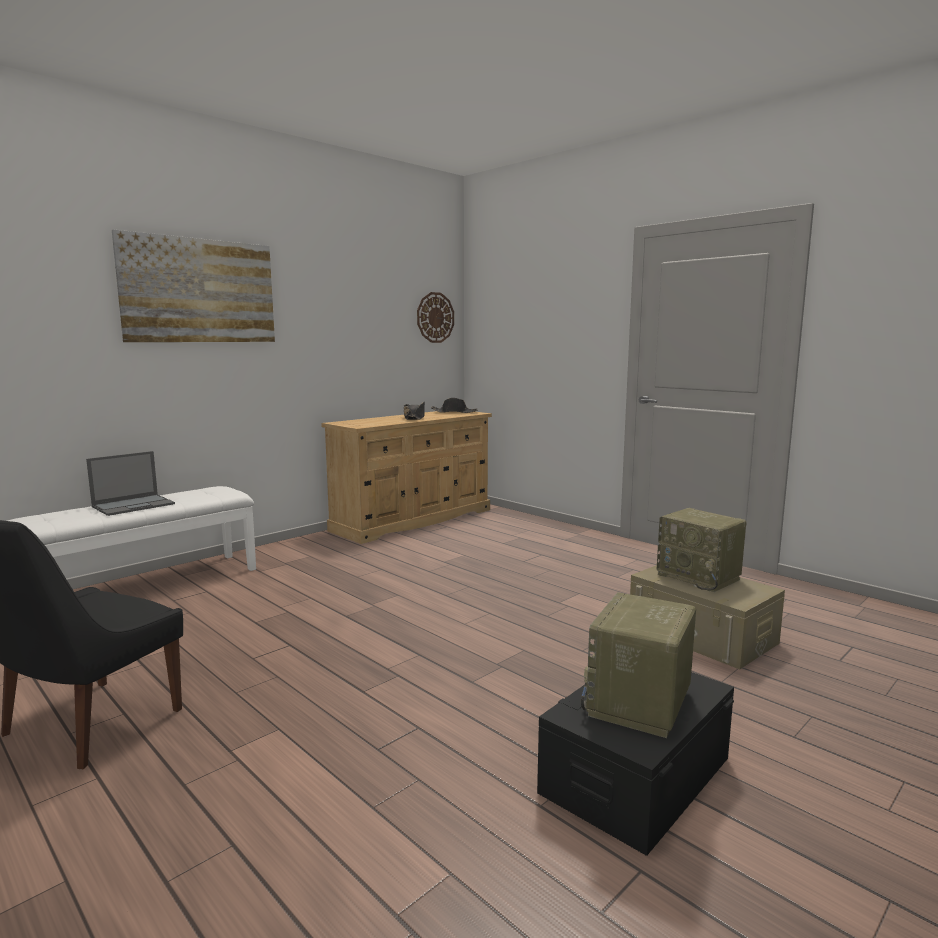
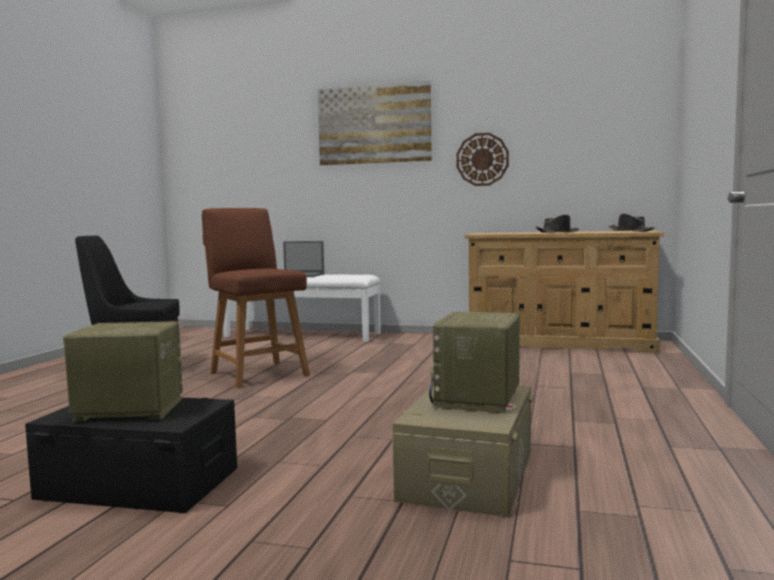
camera: 60 degrees right, 5 degrees down
wall clock [417,292,454,343] -> wall clock moved to [457,133,509,186]
none -> brown chair [202,208,310,388]

